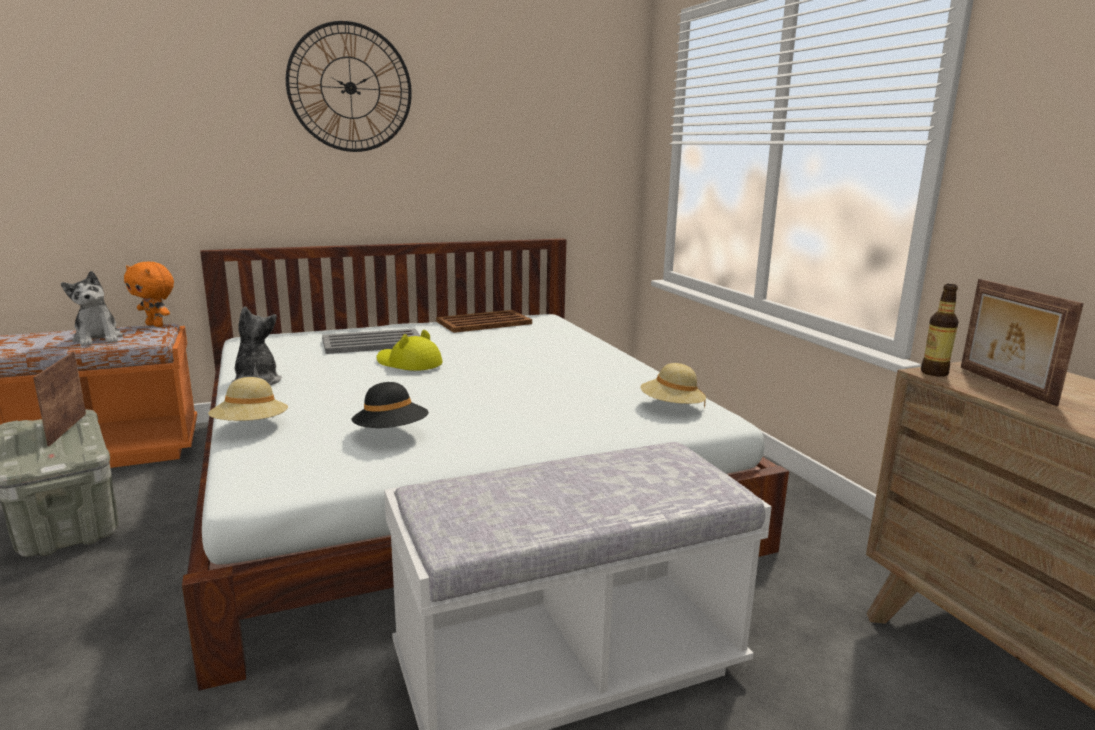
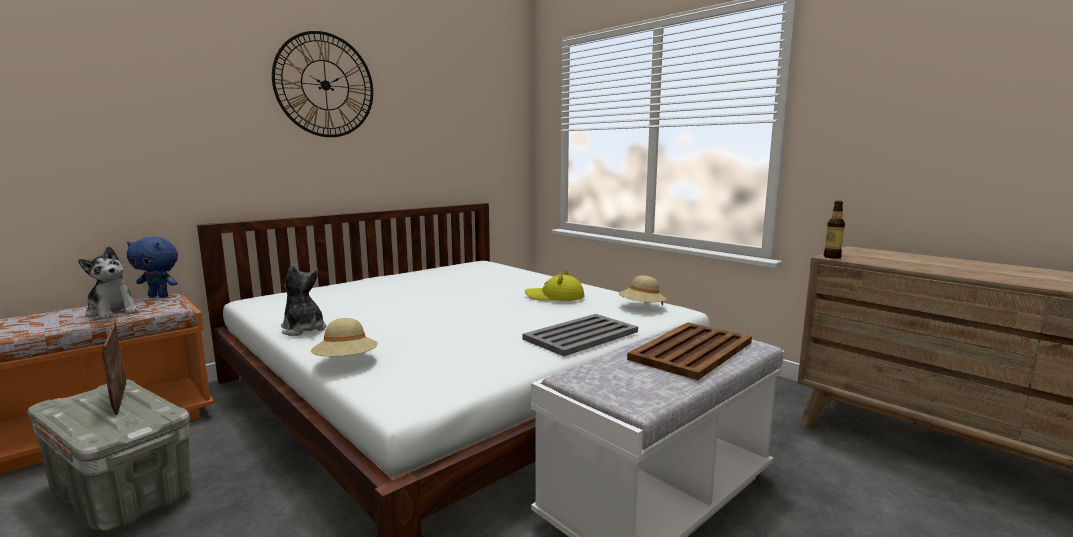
camera: 20 degrees left, 5 degrees down
orange plush toy [124,262,174,327] -> blue plush toy [127,237,178,297]
grey tray [322,328,420,354] -> grey tray moved to [522,314,638,356]
black hat [351,382,429,428] -> none
yellow hat [376,330,442,371] -> yellow hat moved to [525,269,585,301]
brown tray [436,310,532,333] -> brown tray moved to [627,322,752,380]
picture frame [961,279,1084,406] -> none

